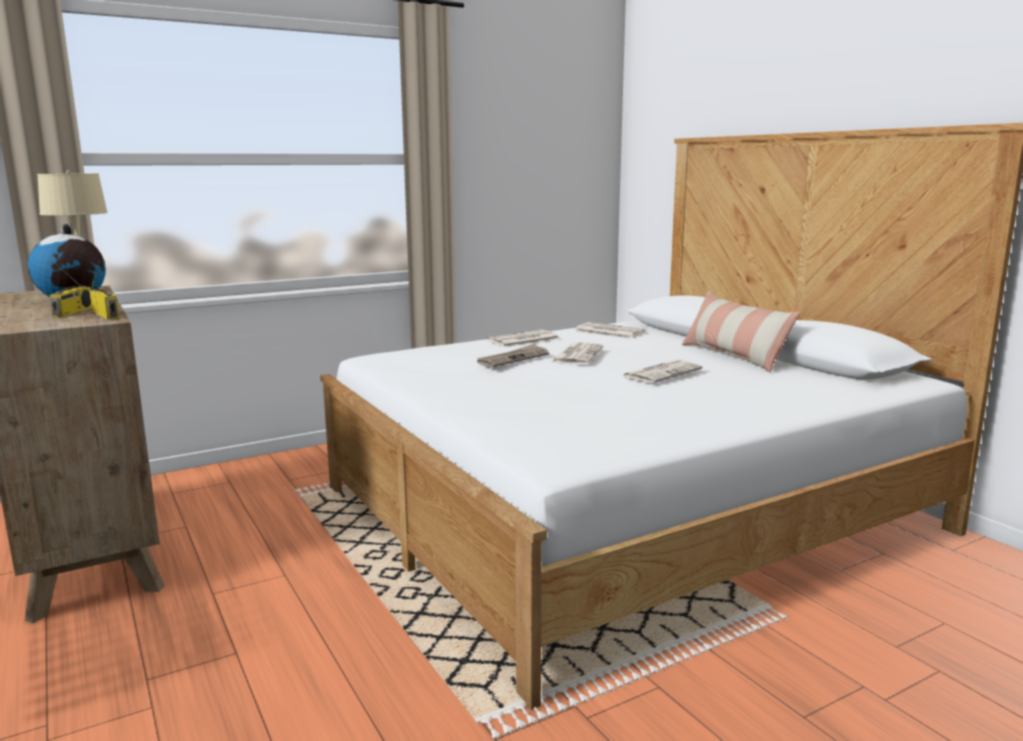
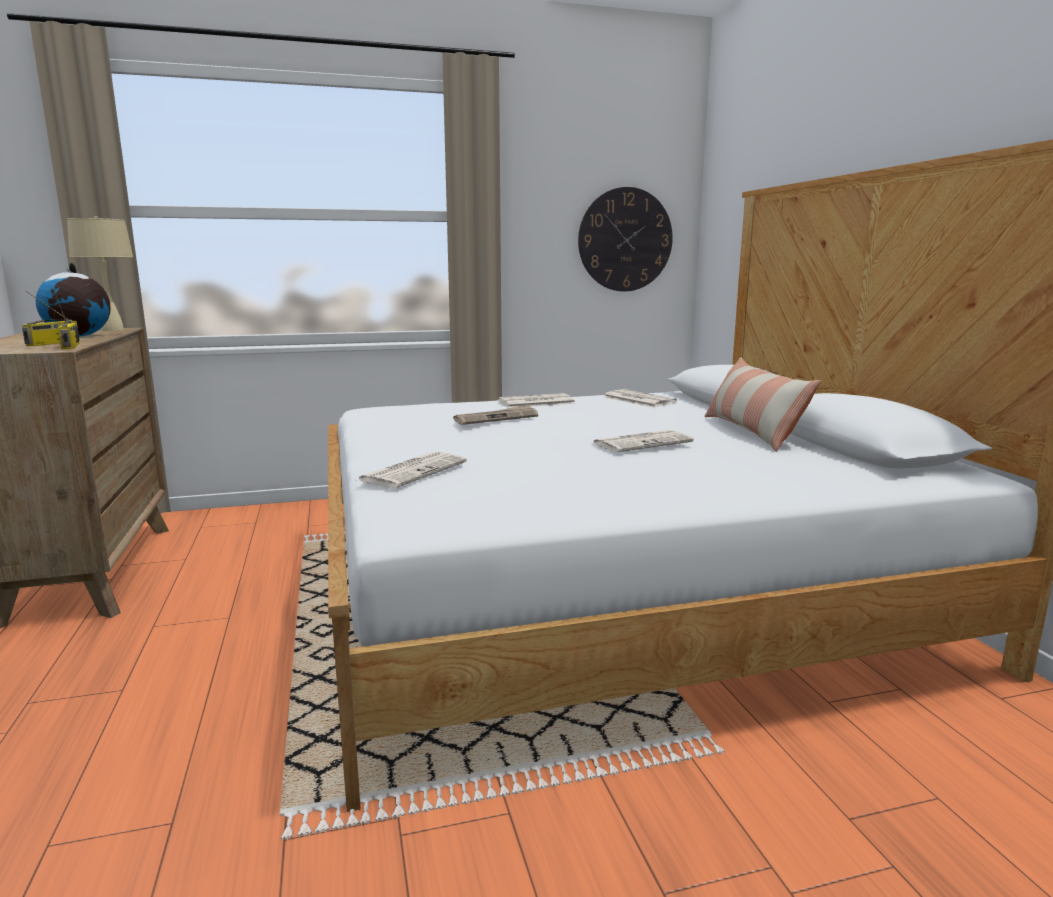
camera: 15 degrees right, 0 degrees up
newspaper [550,343,604,365] -> newspaper moved to [358,452,467,488]
none -> wall clock [578,187,673,291]

